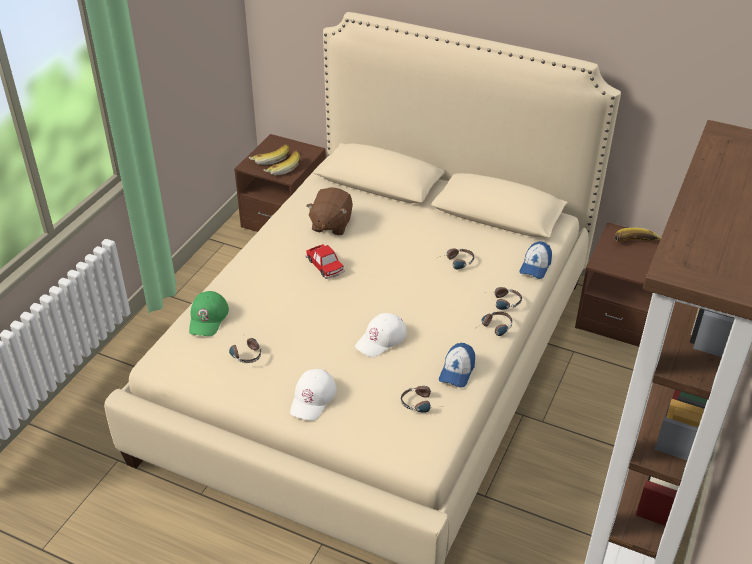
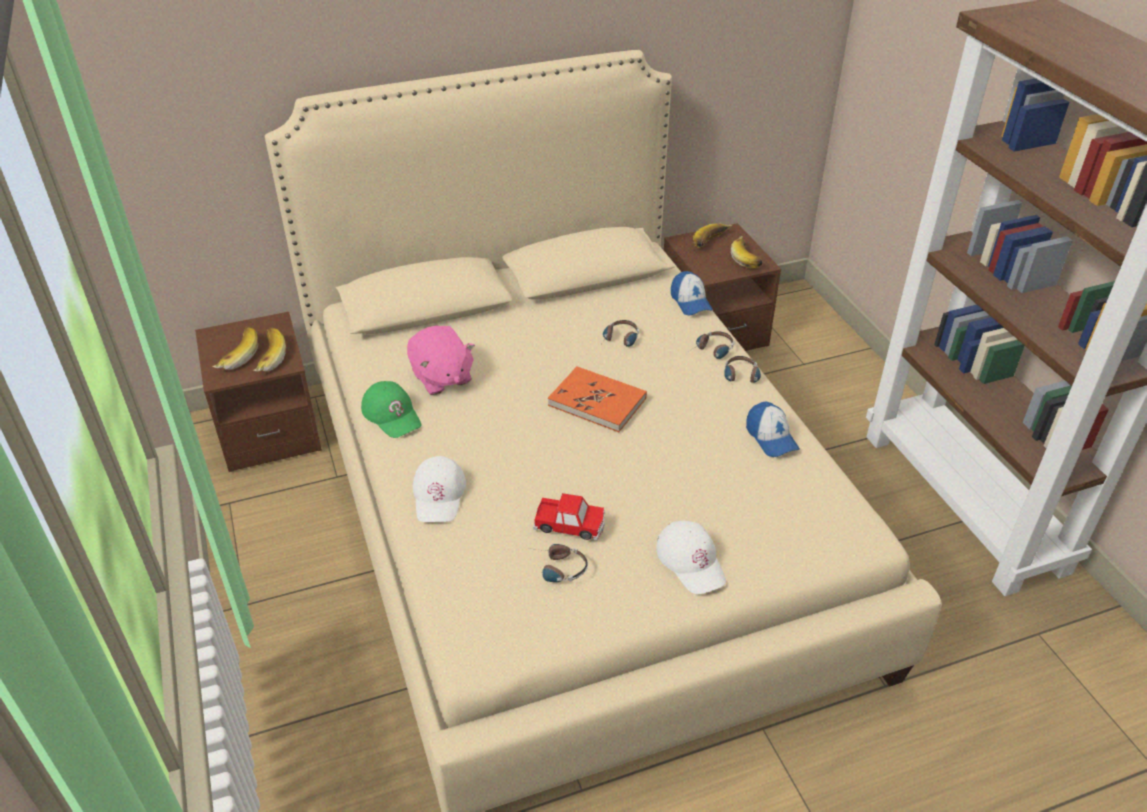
camera: 45 degrees left, 0 degrees up
green cap [189,291,229,336] -> green cap moved to [361,381,421,438]
toy car [305,244,345,279] -> toy car moved to [533,493,605,540]
brown plush toy [306,188,353,235] -> pink plush toy [407,326,475,395]
white cap [355,313,407,357] -> white cap moved to [413,456,466,522]
headphones [401,386,441,413] -> none
none -> orange book [548,366,647,432]
none -> banana [731,236,762,269]

